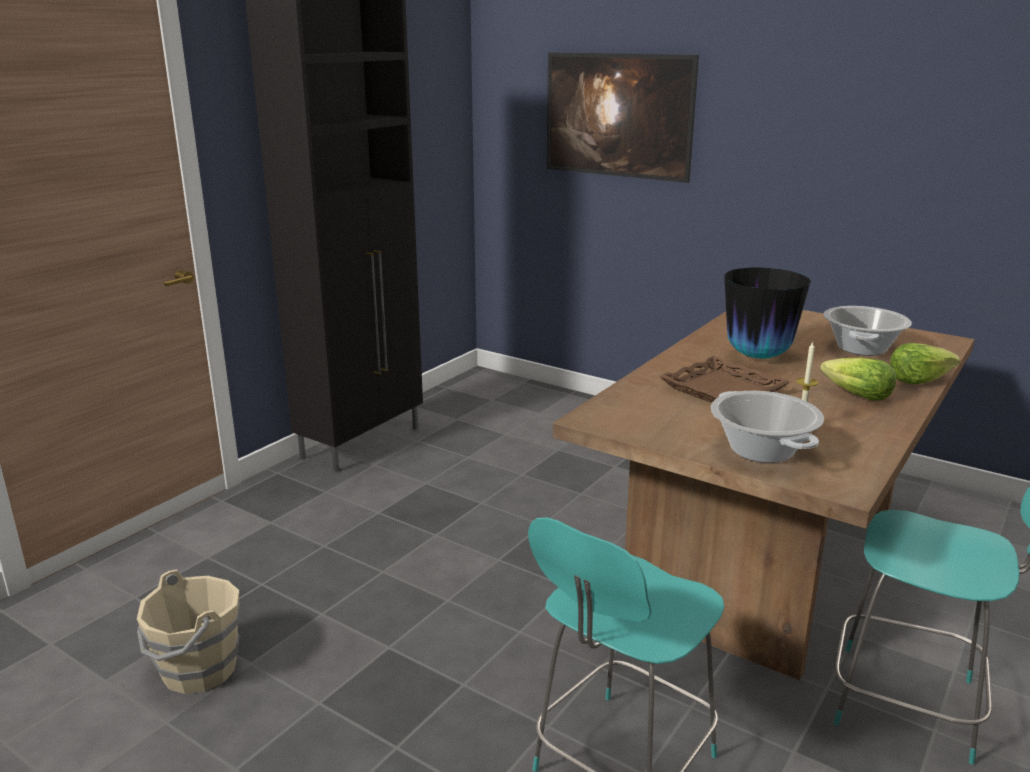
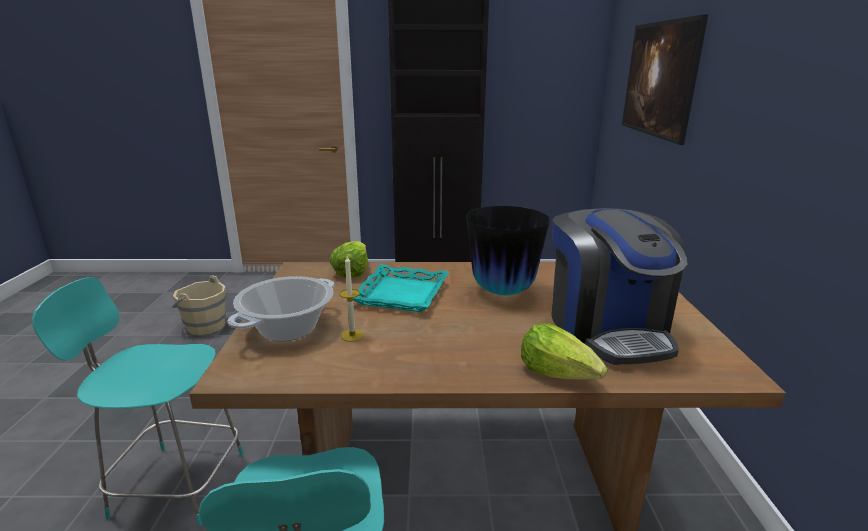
camera: 55 degrees right, 0 degrees up
brown tray [659,356,790,403] -> turquoise tray [353,264,449,312]
lettuce [820,358,896,401] -> lettuce moved to [329,241,368,278]
cooking pot [823,306,912,356] -> coffee machine [551,208,688,365]

